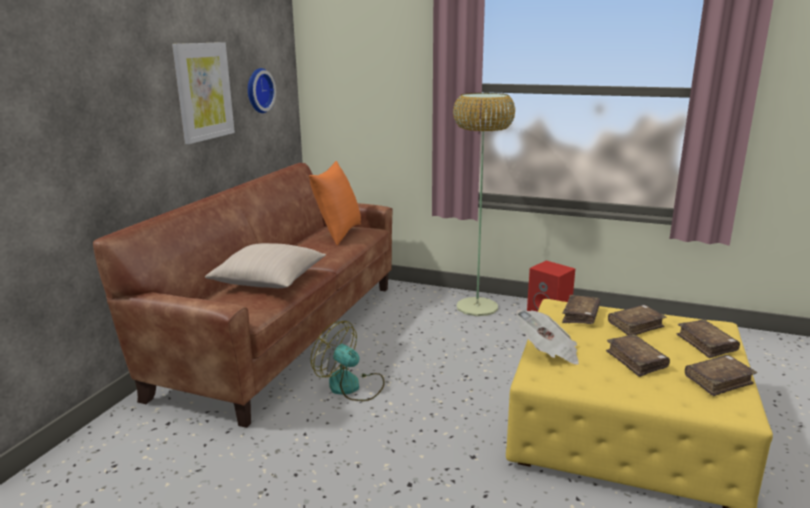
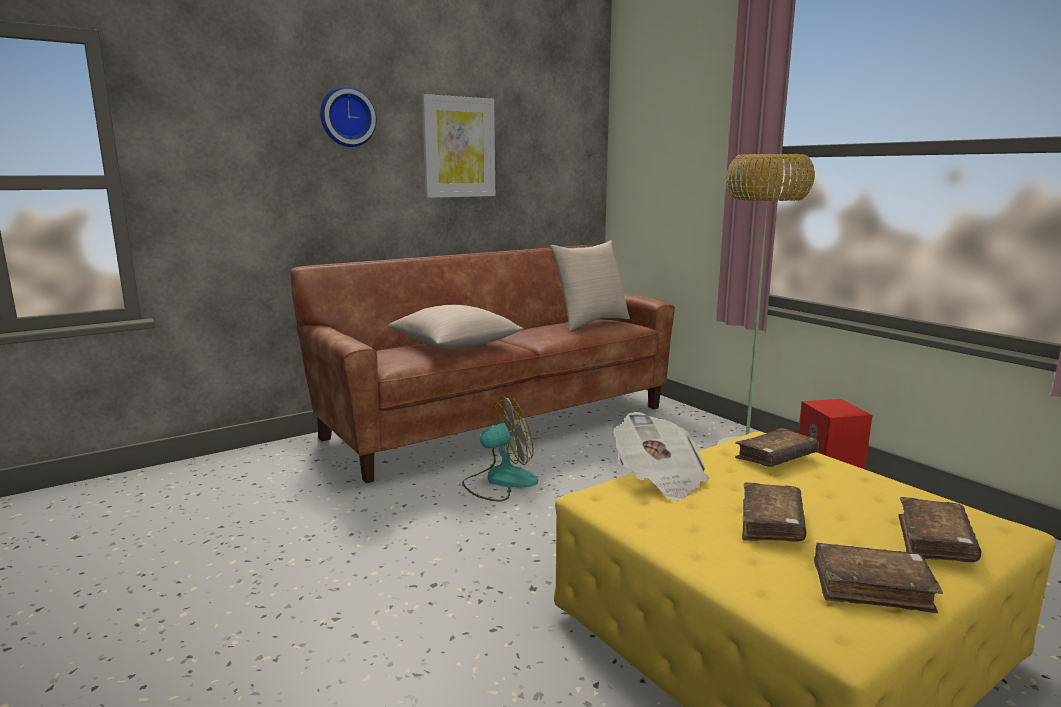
camera: 35 degrees right, 5 degrees down
wall clock [248,68,276,113] -> wall clock moved to [320,86,376,147]
orange pillow [309,161,361,245] -> beige pillow [550,240,630,331]
fan [311,321,385,401] -> fan turned 90 degrees clockwise [462,396,538,502]
brown book [608,305,666,335] -> none

